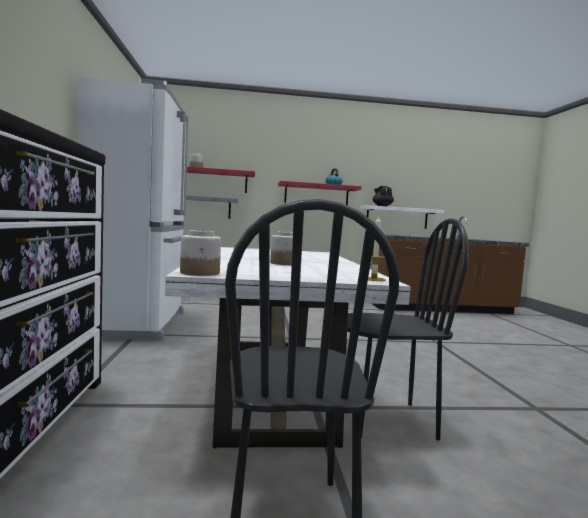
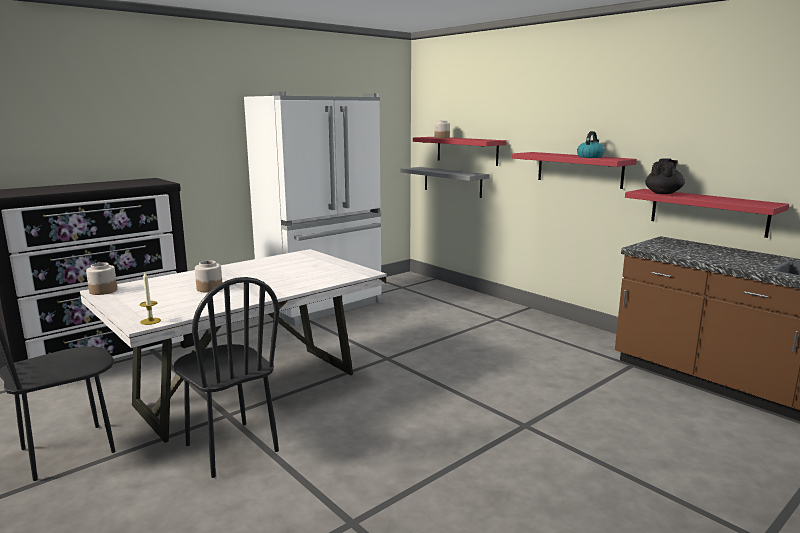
camera: 55 degrees right, 10 degrees up
white shelf [360,205,444,229] -> red shelf [625,189,789,238]

